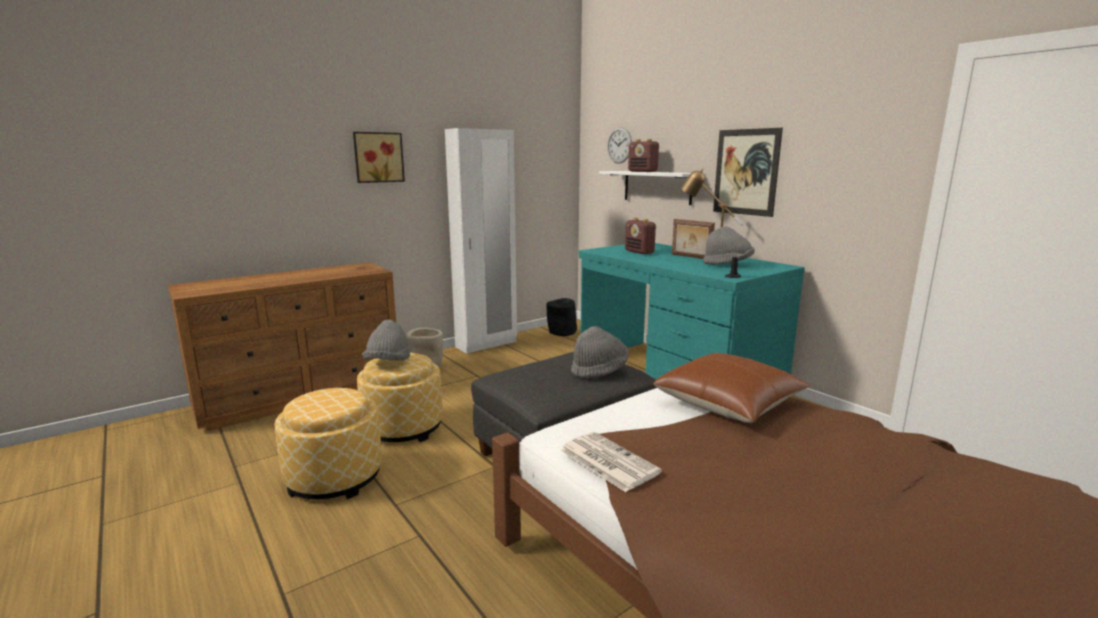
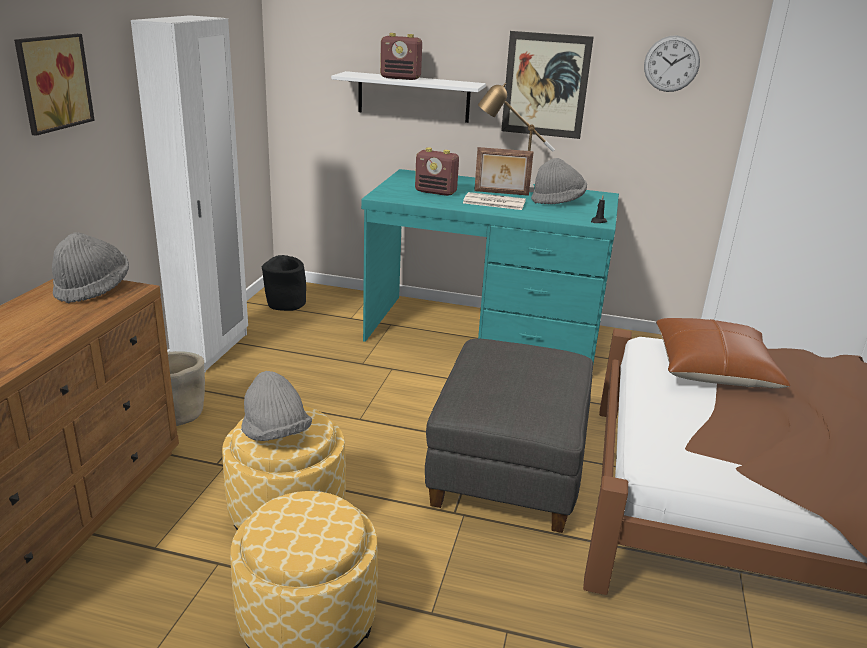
camera: 40 degrees left, 10 degrees up
newspaper [560,432,662,492] -> newspaper moved to [463,192,526,210]
grey hat [571,326,628,378] -> grey hat moved to [52,232,129,303]
wall clock [607,127,632,164] -> wall clock moved to [644,35,700,92]

